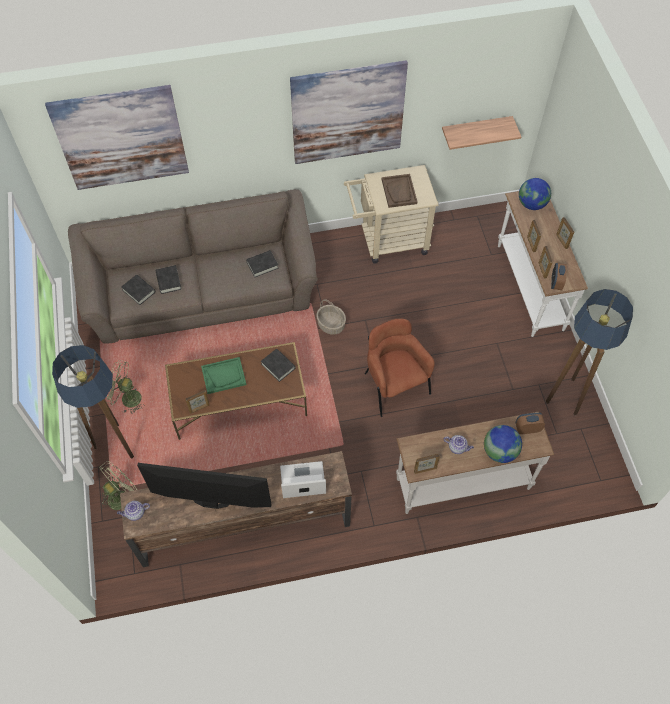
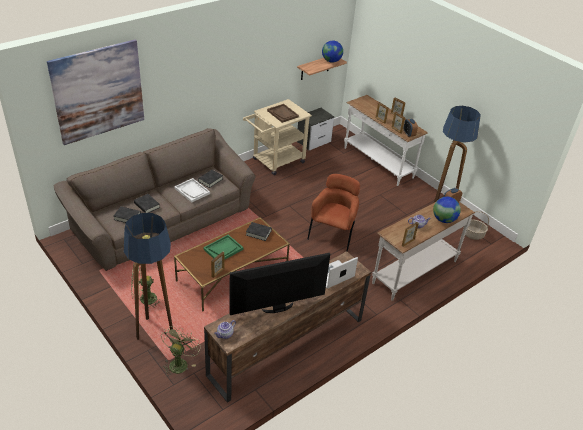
camera: 30 degrees left, 20 degrees down
picture [290,60,408,164] -> none
basket [316,299,346,335] -> basket moved to [463,211,489,240]
brown armchair [365,318,435,417] -> brown armchair turned 75 degrees clockwise [307,174,360,252]
globe [519,178,551,210] -> globe moved to [322,41,343,63]
none -> white tray [174,178,210,203]
none -> nightstand [297,108,334,151]

